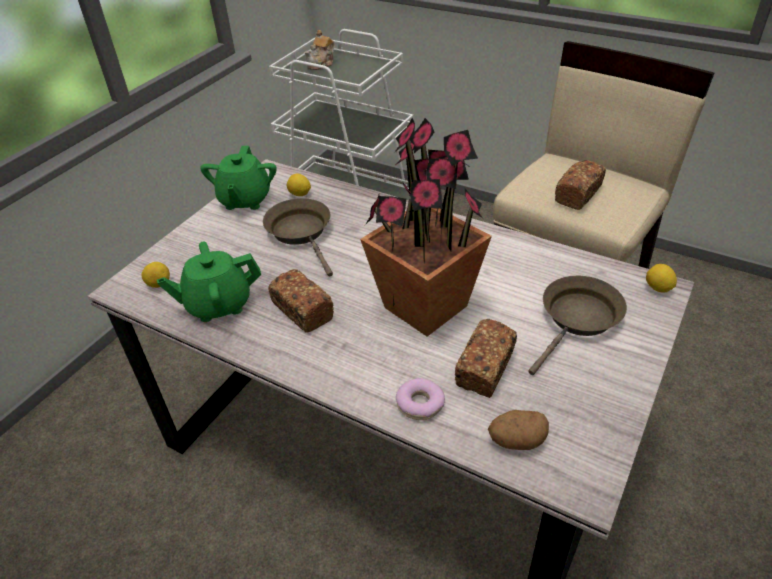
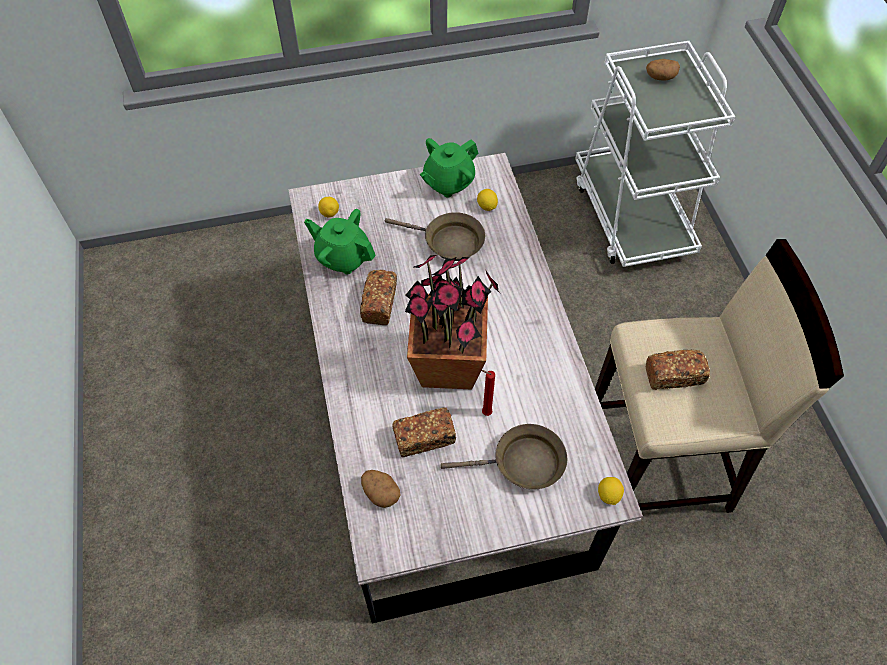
camera: 45 degrees right, 15 degrees up
brown frying pan [263,198,333,276] -> brown frying pan turned 90 degrees clockwise [385,212,485,261]
teapot [304,30,335,70] -> potato [646,59,680,81]
donut [396,378,445,420] -> none
none -> red candle [481,370,495,416]

